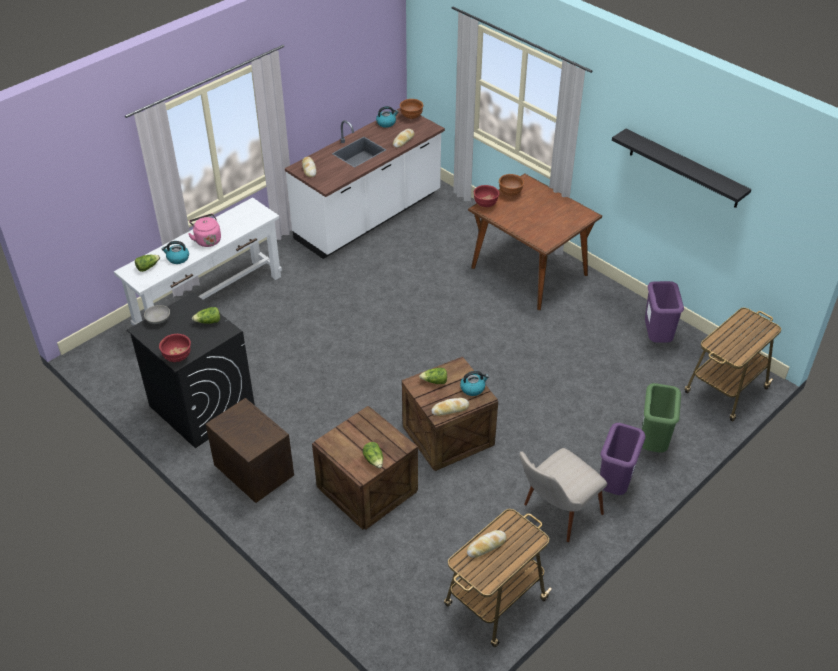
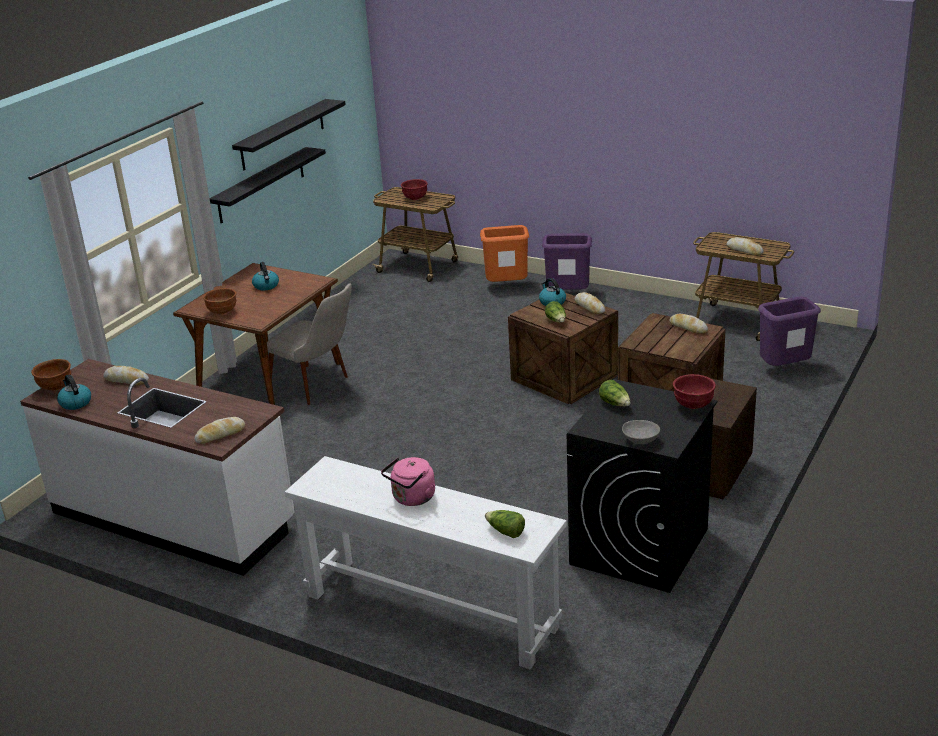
camera: 105 degrees left, 15 degrees down
kettle [161,241,189,264] -> kettle moved to [252,262,279,290]
lettuce [363,442,383,468] -> bread [670,314,708,334]
red bowl [474,185,499,207] -> red bowl moved to [401,179,428,200]
beige chair [519,448,607,542] -> beige chair moved to [267,283,352,405]
green trash can [642,383,681,453] -> orange trash can [480,225,530,282]
purple trash can [645,281,684,343] -> purple trash can moved to [758,296,821,366]
none -> black shelf [209,147,326,224]

